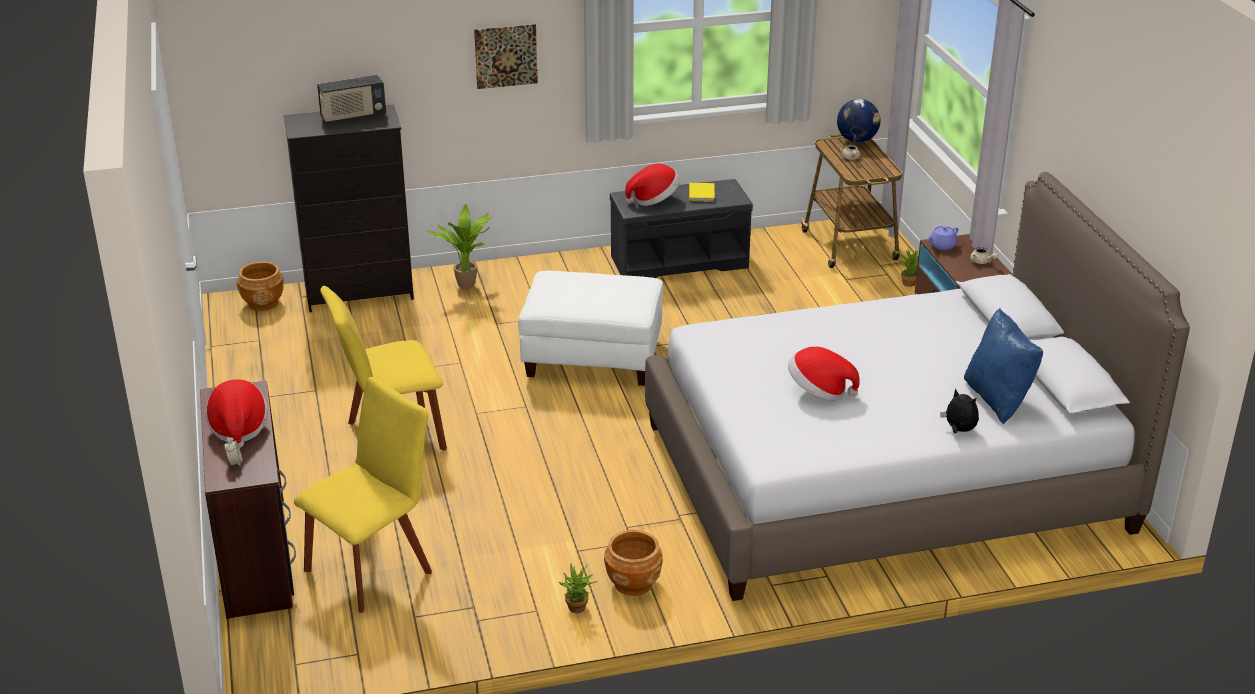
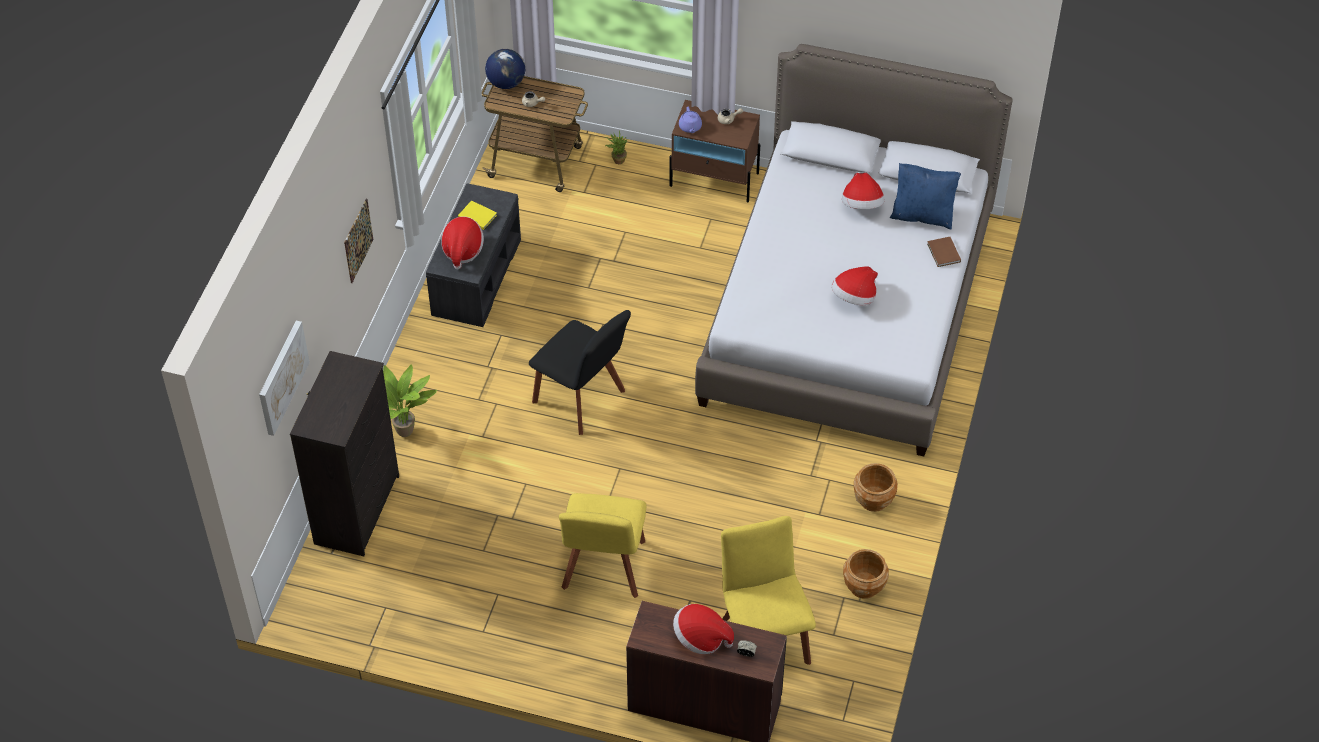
camera: 60 degrees left, 20 degrees up
brown planter [236,262,284,311] -> brown planter moved to [843,549,889,599]
radio [317,75,386,123] -> none
white ottoman [518,271,663,386] -> black chair [529,310,631,435]
potted plant [559,562,598,613] -> none
plush toy [940,388,979,433] -> brown book [927,237,961,267]
none -> picture [259,320,310,436]
none -> hat [842,173,884,209]

